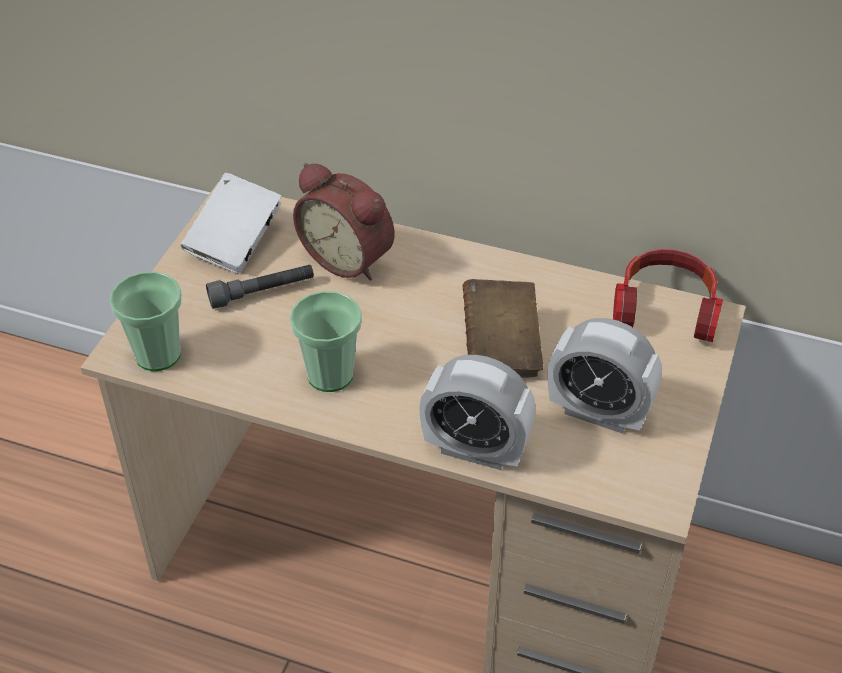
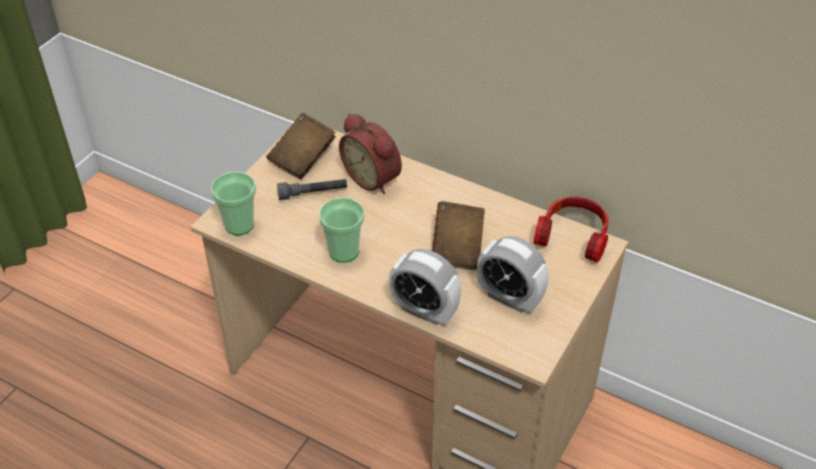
camera: 10 degrees right, 0 degrees up
white book [181,173,282,273] -> brown book [266,113,336,179]

